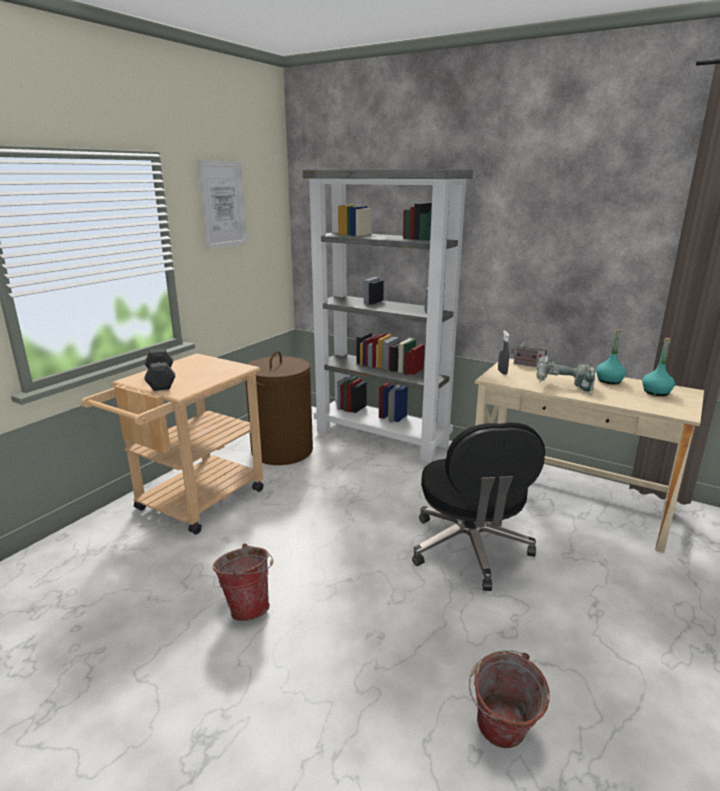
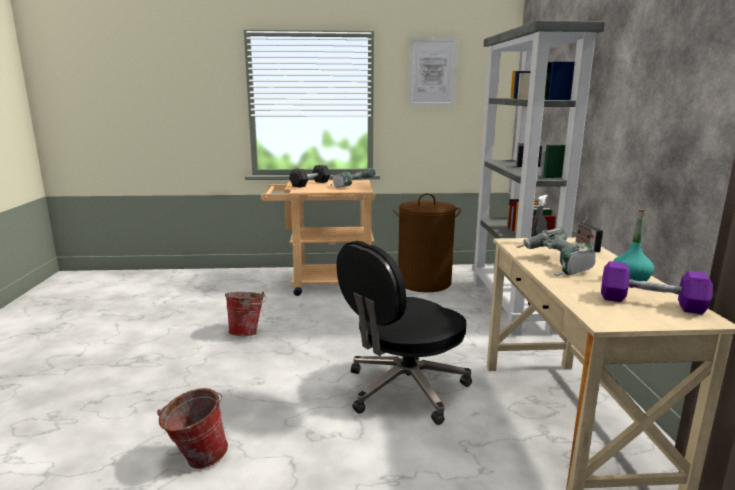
camera: 55 degrees right, 5 degrees down
turquoise bottle [642,338,675,396] -> purple dumbbell [601,261,713,314]
none -> power drill [330,168,376,187]

